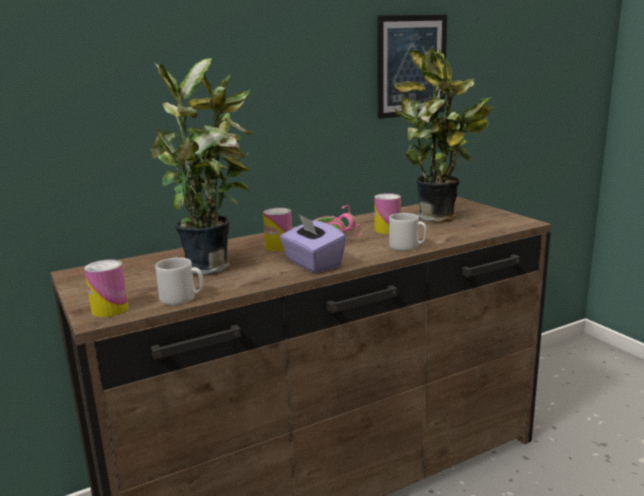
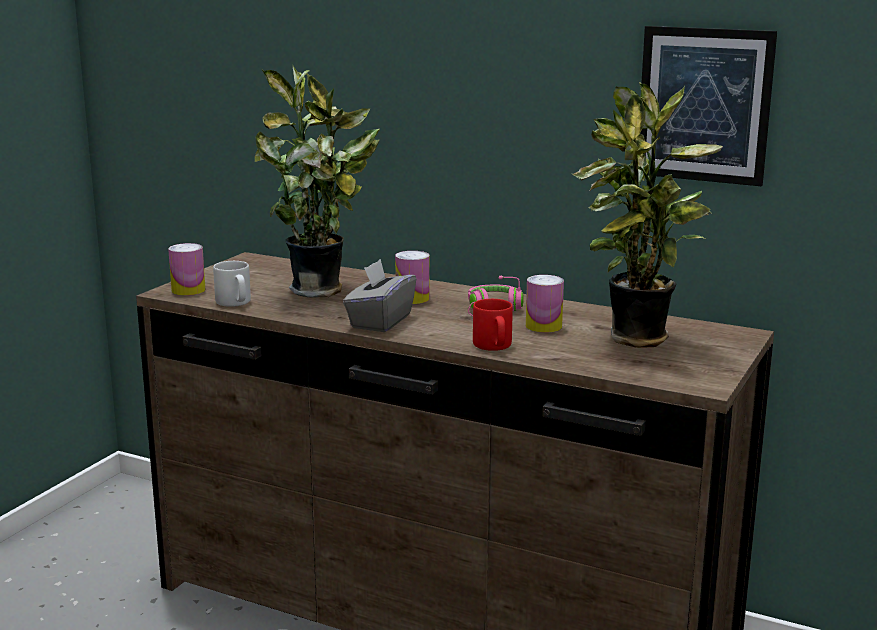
camera: 55 degrees right, 0 degrees up
purple tissue box [280,214,346,273] -> grey tissue box [343,259,416,332]
grey mug [389,213,427,251] -> red mug [473,299,513,351]

